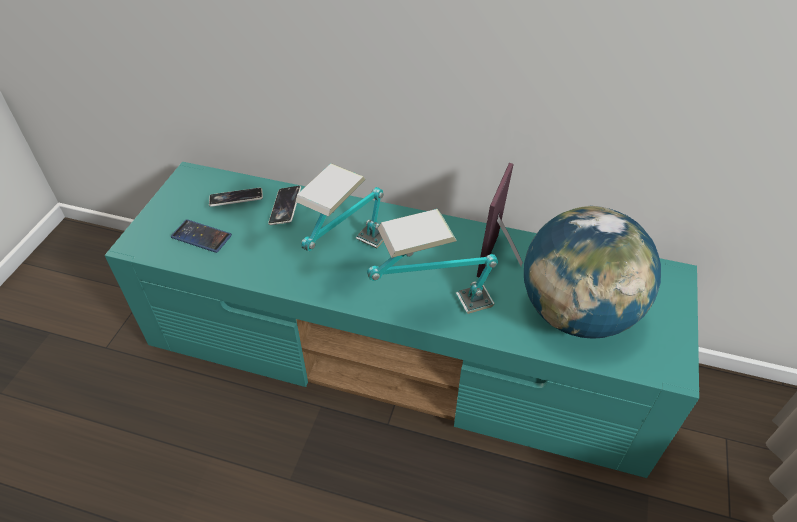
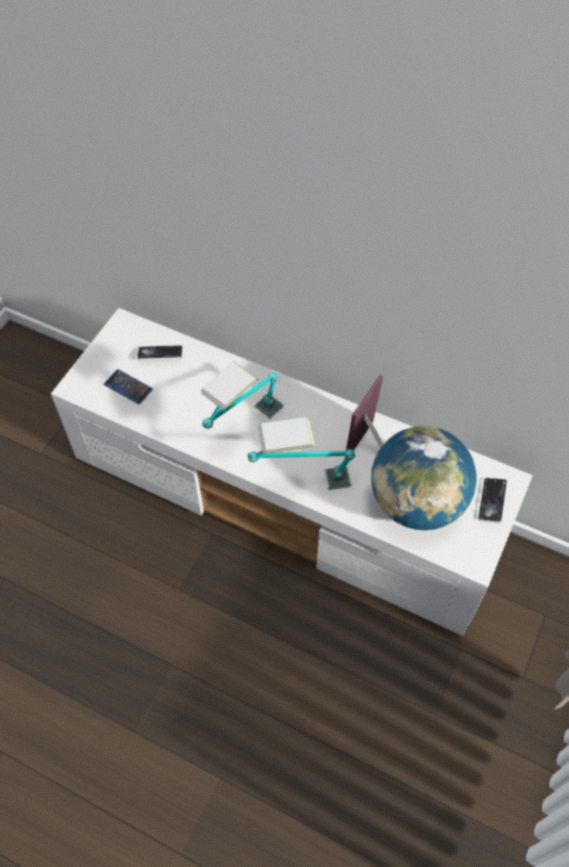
camera: 10 degrees right, 10 degrees up
turquoise tv stand [104,162,699,478] -> white tv stand [51,308,533,636]
phone [268,186,301,225] -> phone moved to [478,478,508,523]

